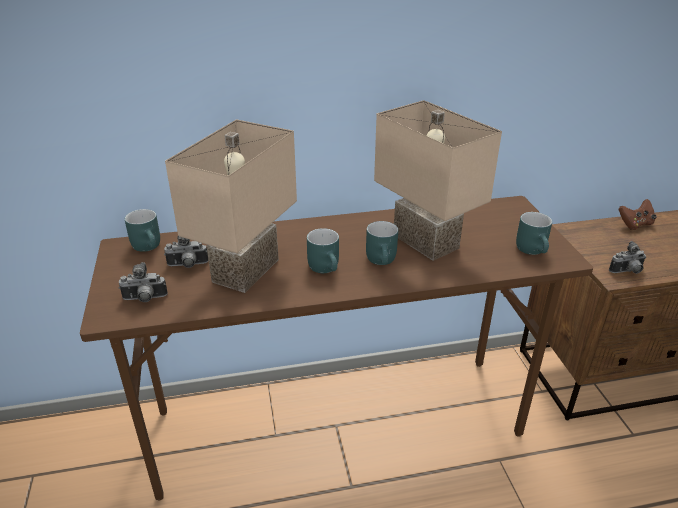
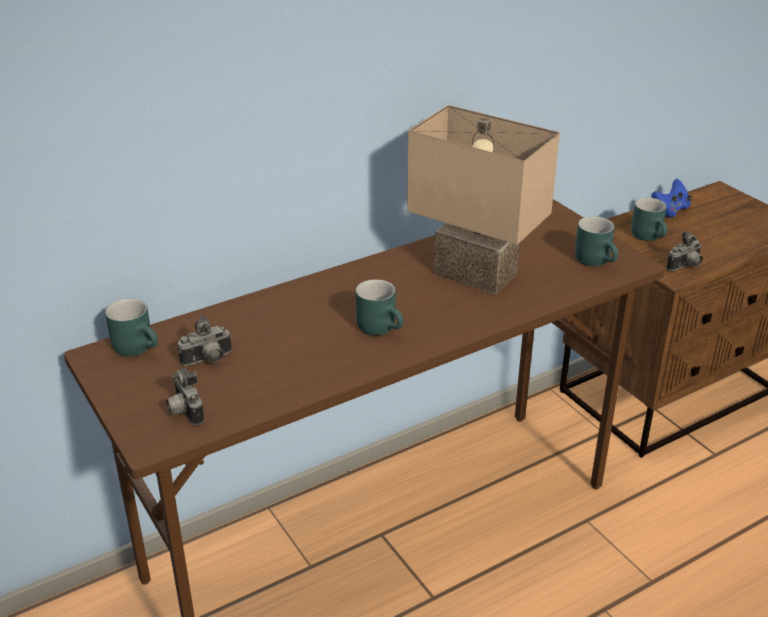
camera: 20 degrees left, 0 degrees up
camera [119,262,168,302] -> camera turned 90 degrees clockwise [166,368,204,426]
beige table lamp [165,119,297,293] -> none
turquoise mug [366,221,398,265] -> turquoise mug moved to [631,198,667,241]
brown game controller [618,199,657,230] -> blue game controller [652,179,692,217]

